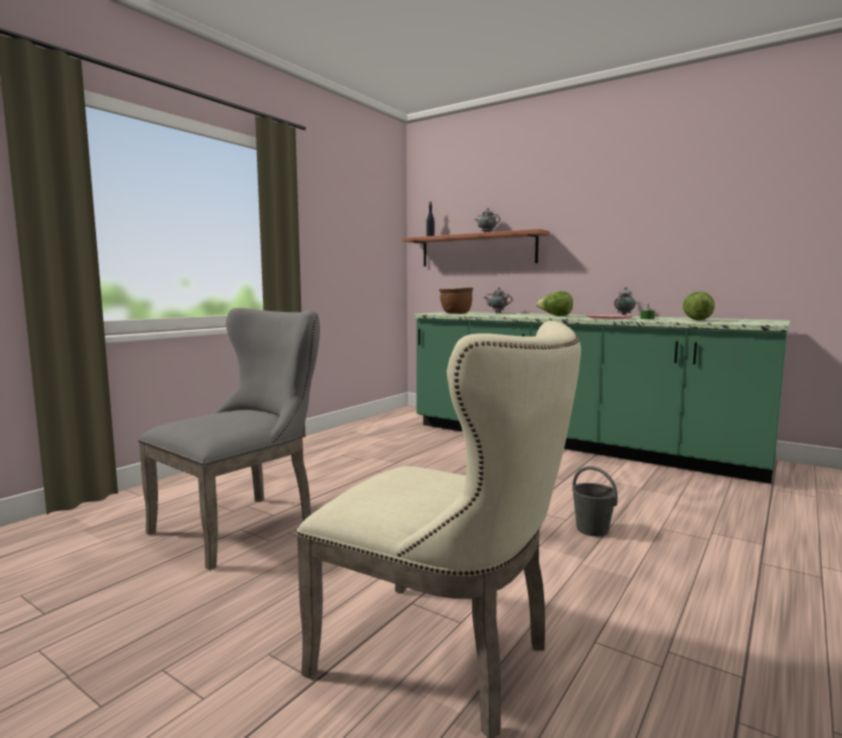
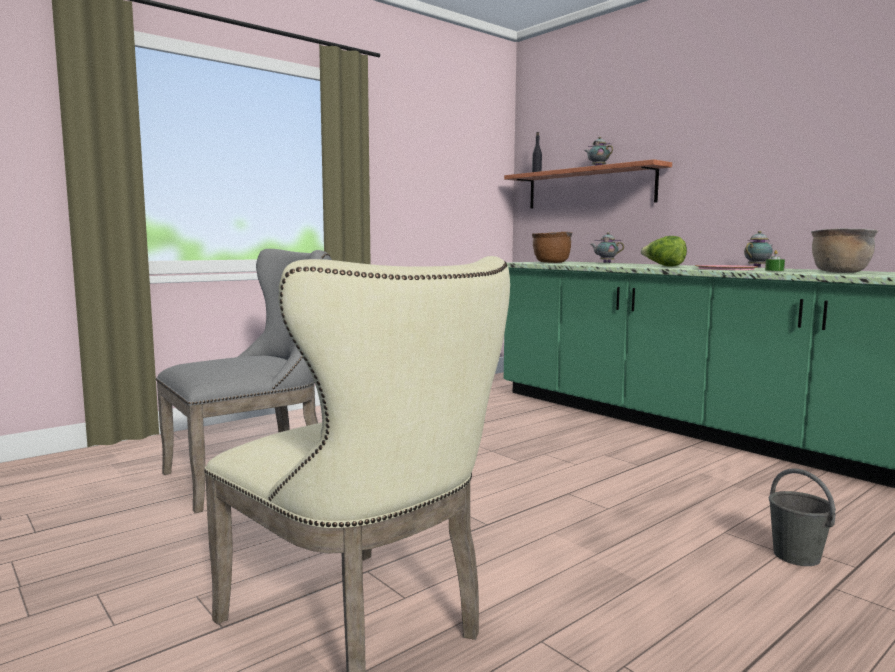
camera: 15 degrees right, 0 degrees up
grey bucket [572,466,618,537] -> grey bucket moved to [769,468,836,566]
lettuce [683,292,715,320] -> brown cooking pot [811,228,878,273]

